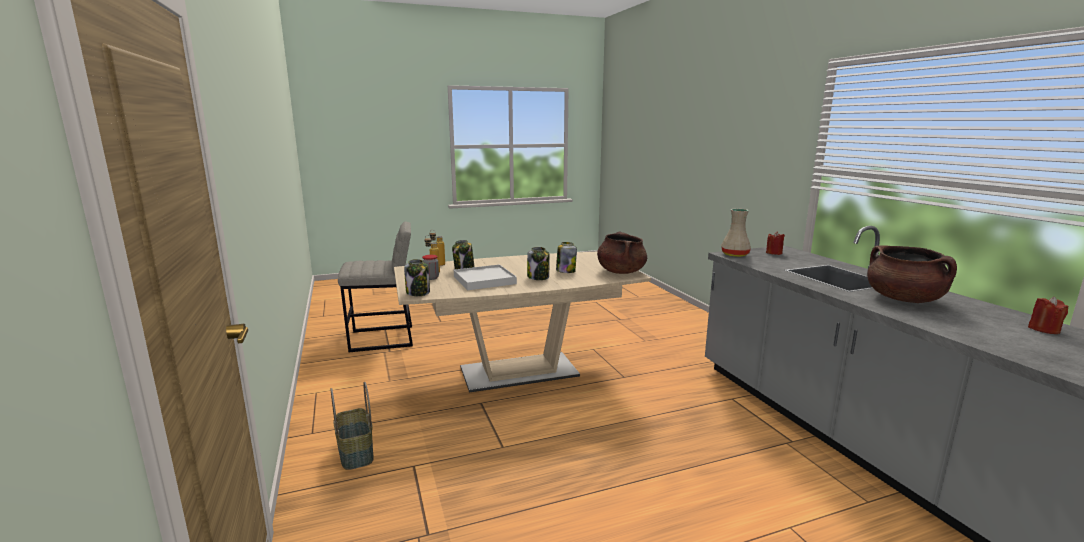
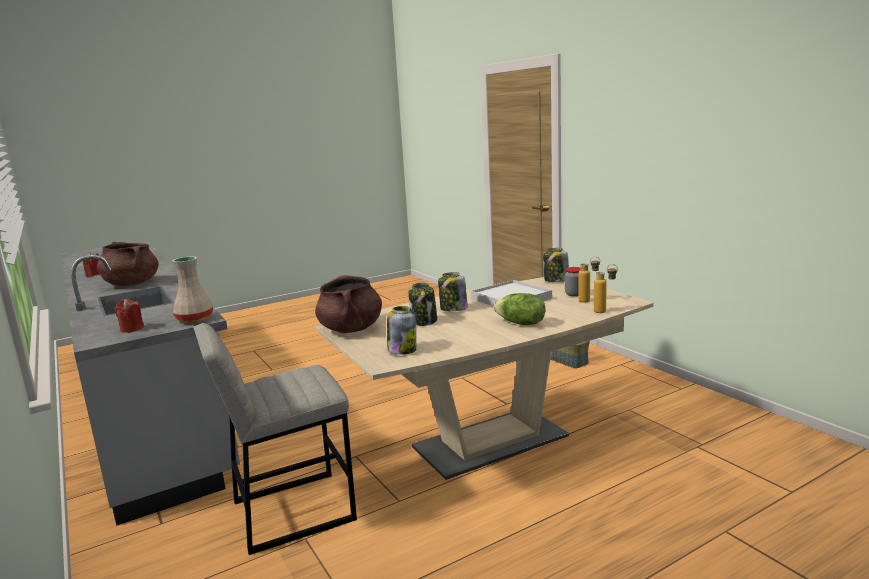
camera: 170 degrees right, 0 degrees up
grey chair [338,221,413,352] -> grey chair moved to [193,323,357,555]
jar [452,240,475,269] -> jar moved to [387,306,417,355]
none -> lettuce [494,293,545,325]

